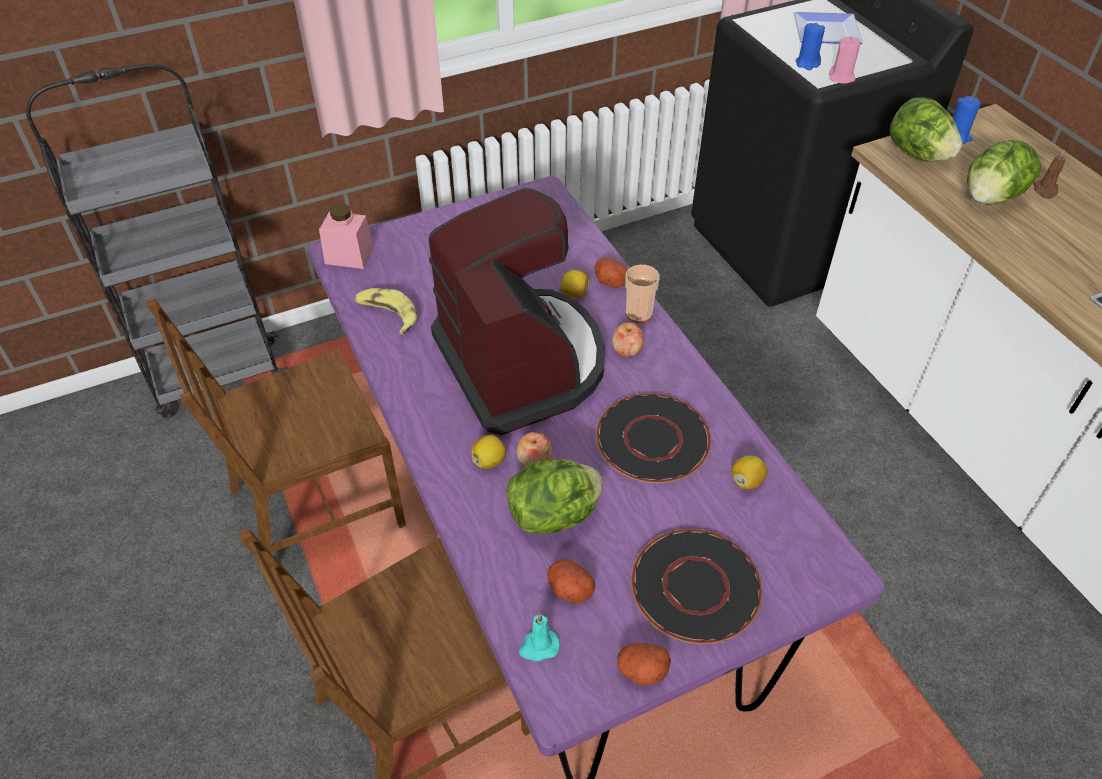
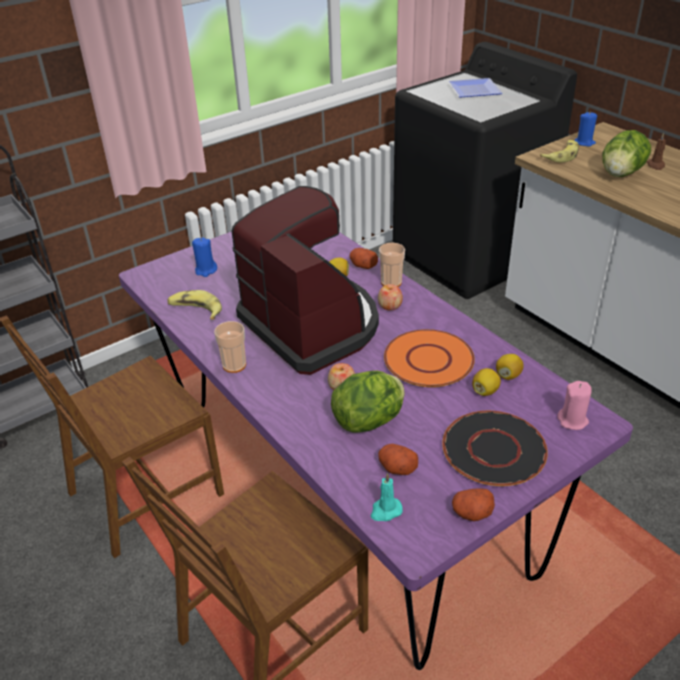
camera: 10 degrees left, 10 degrees down
pink jar [319,203,374,269] -> none
lemon [471,435,506,469] -> lemon moved to [472,368,501,396]
black plate [596,393,711,483] -> orange plate [384,329,475,387]
blue candle [796,23,825,70] -> blue candle moved to [192,237,217,277]
pink candle [829,36,860,83] -> pink candle moved to [557,381,592,430]
lettuce [890,97,963,162] -> banana [540,140,579,162]
none -> cup [214,321,246,373]

